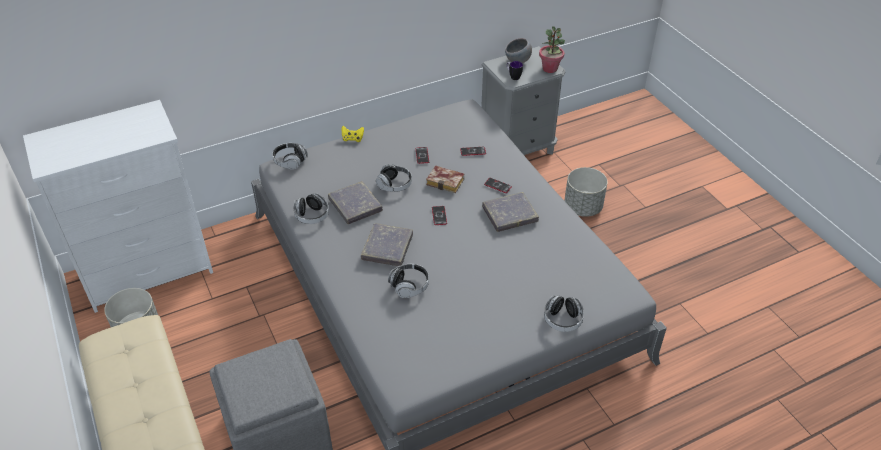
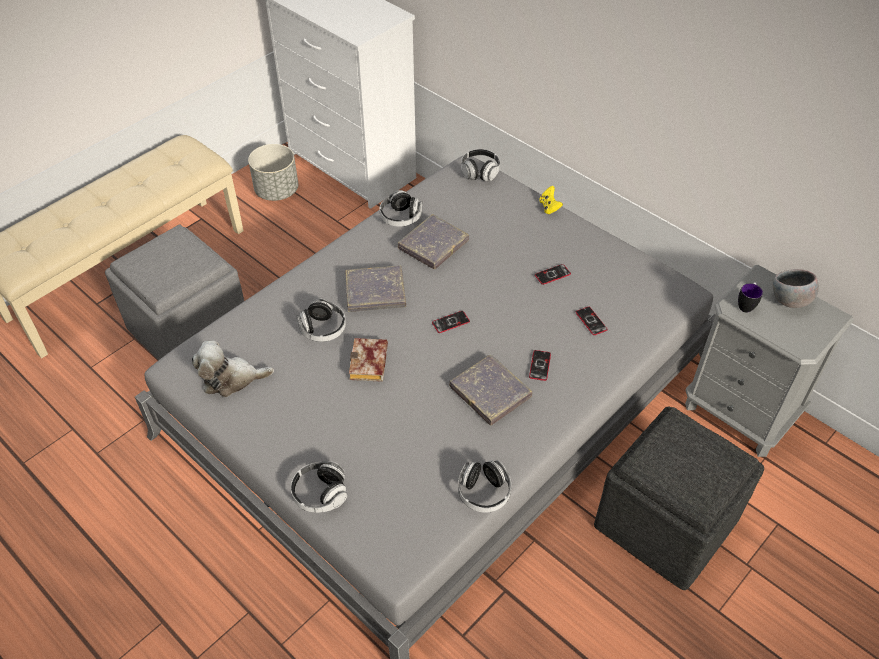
camera: 70 degrees right, 5 degrees up
headphones [376,164,412,192] -> headphones moved to [458,460,511,513]
book [426,166,464,193] -> book moved to [349,338,388,382]
potted plant [539,26,565,73] -> none
grey planter [564,167,608,217] -> grey ottoman [594,407,764,590]
none -> plush toy [192,340,274,397]

